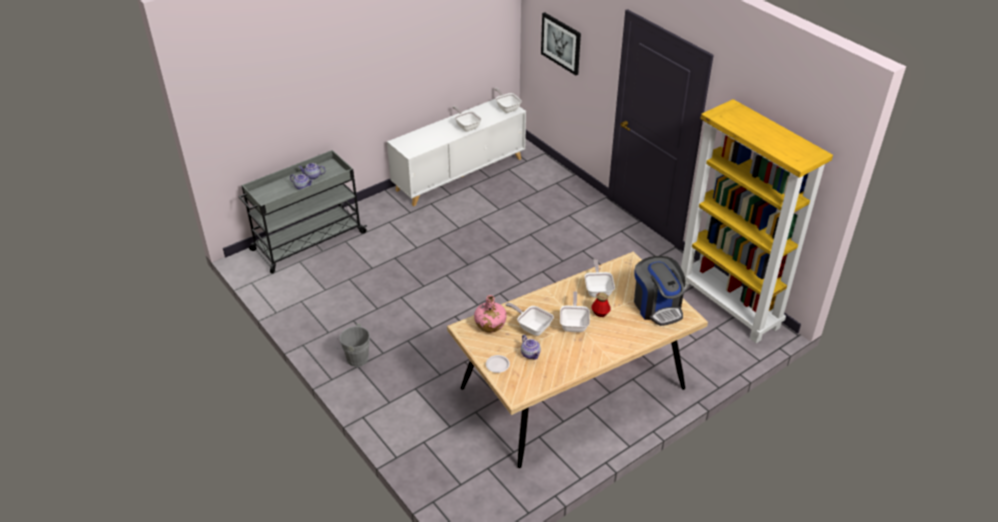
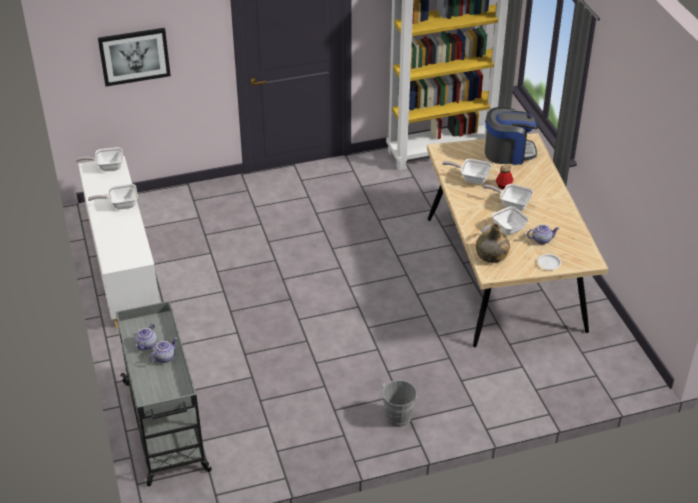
camera: 70 degrees left, 0 degrees up
pink bottle [474,295,507,333] -> green bottle [476,223,510,263]

